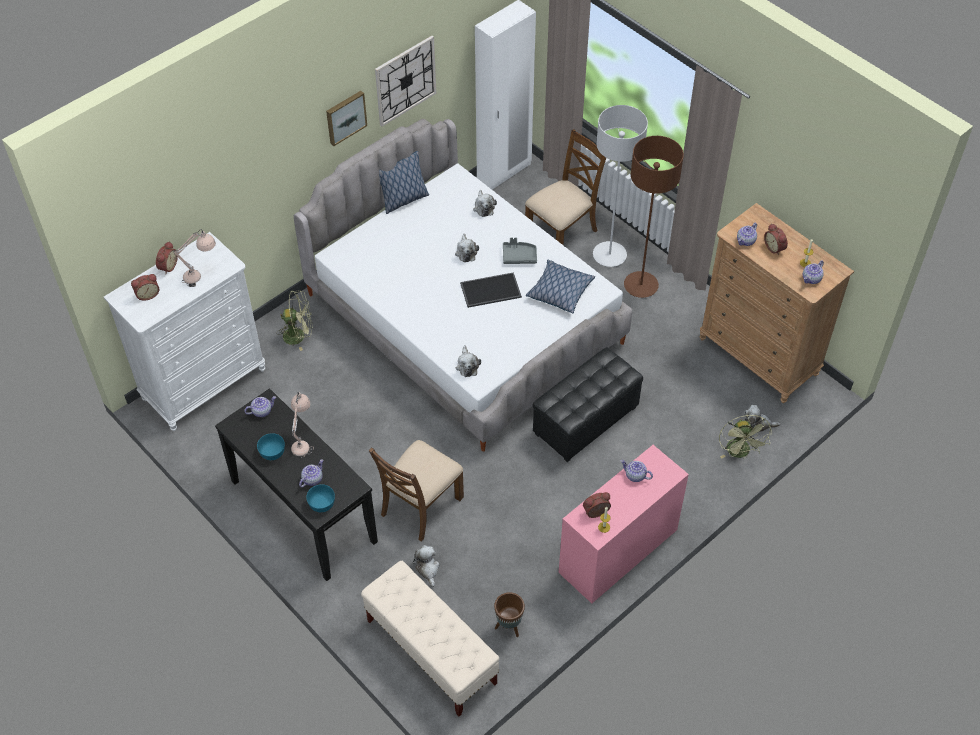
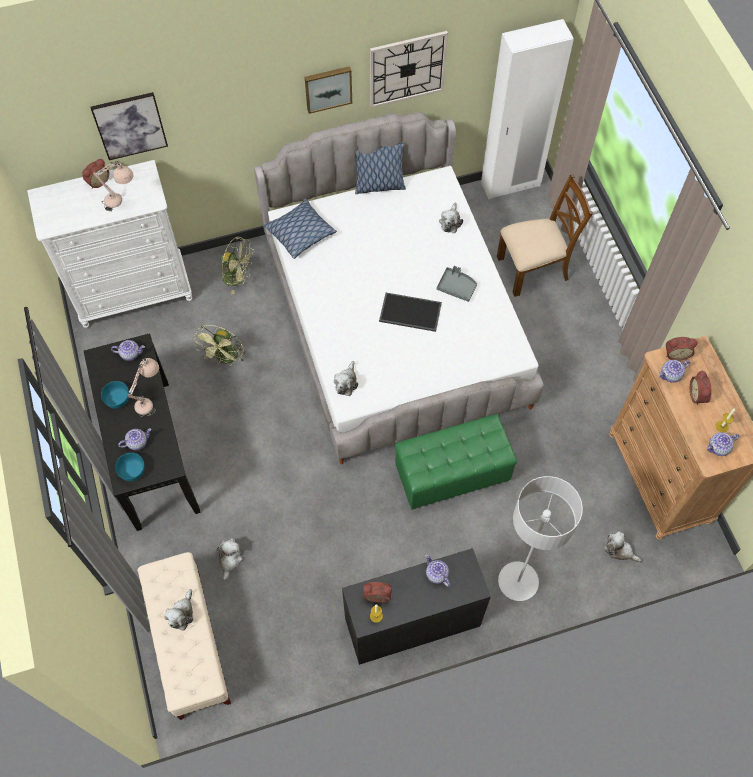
camera: 25 degrees right, 10 degrees up
alarm clock [131,274,159,301] -> alarm clock moved to [666,337,697,361]
brown chair [369,440,464,542] -> none
plush toy [455,234,479,262] -> plush toy moved to [165,589,193,631]
brown planter [494,592,525,637] -> none
pillow [526,259,595,313] -> pillow moved to [264,198,337,259]
black ottoman [533,347,643,462] -> green ottoman [395,414,517,510]
pink desk [559,445,689,603] -> black desk [342,548,491,665]
grey floor lamp [593,105,648,267] -> grey floor lamp moved to [498,476,583,601]
brown floor lamp [624,136,684,298] -> none
green fan [719,415,772,459] -> green fan moved to [194,325,246,366]
none -> picture [91,92,168,160]

